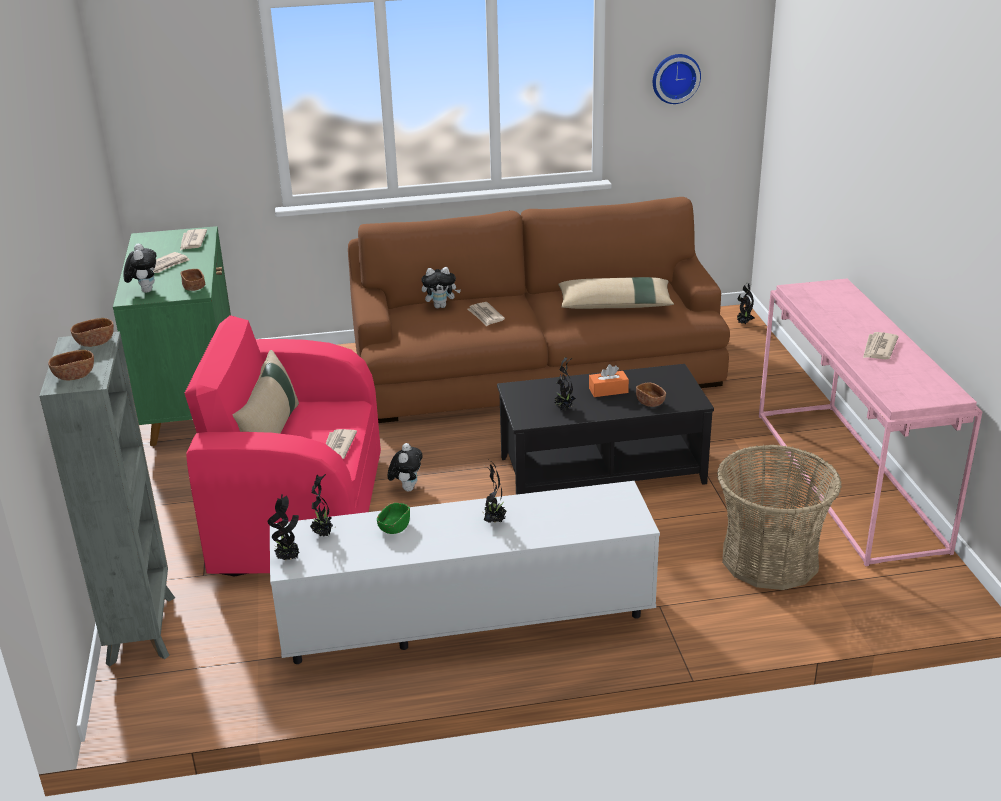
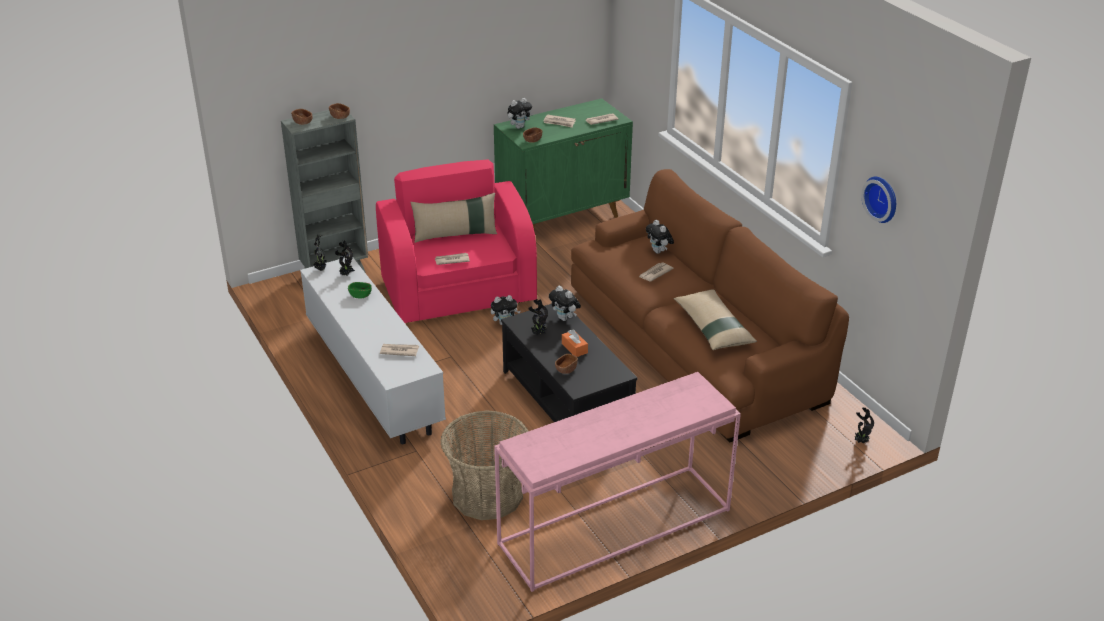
camera: 70 degrees right, 5 degrees up
potted plant [484,460,506,523] -> none
newspaper [863,332,899,360] -> newspaper moved to [380,344,419,356]
none -> plush toy [549,286,581,321]

